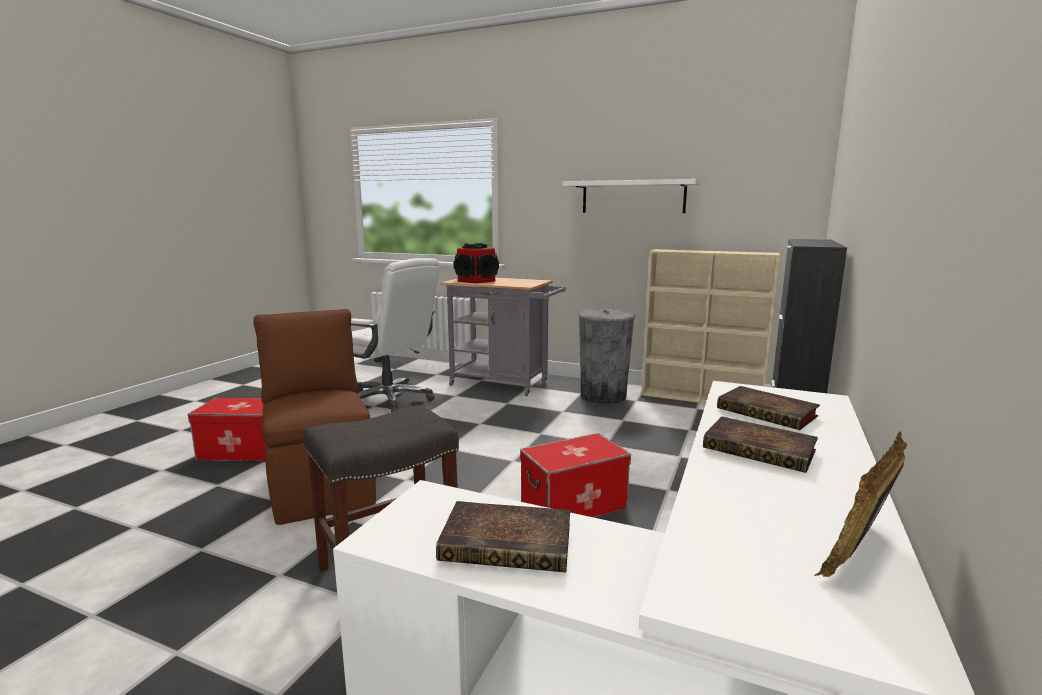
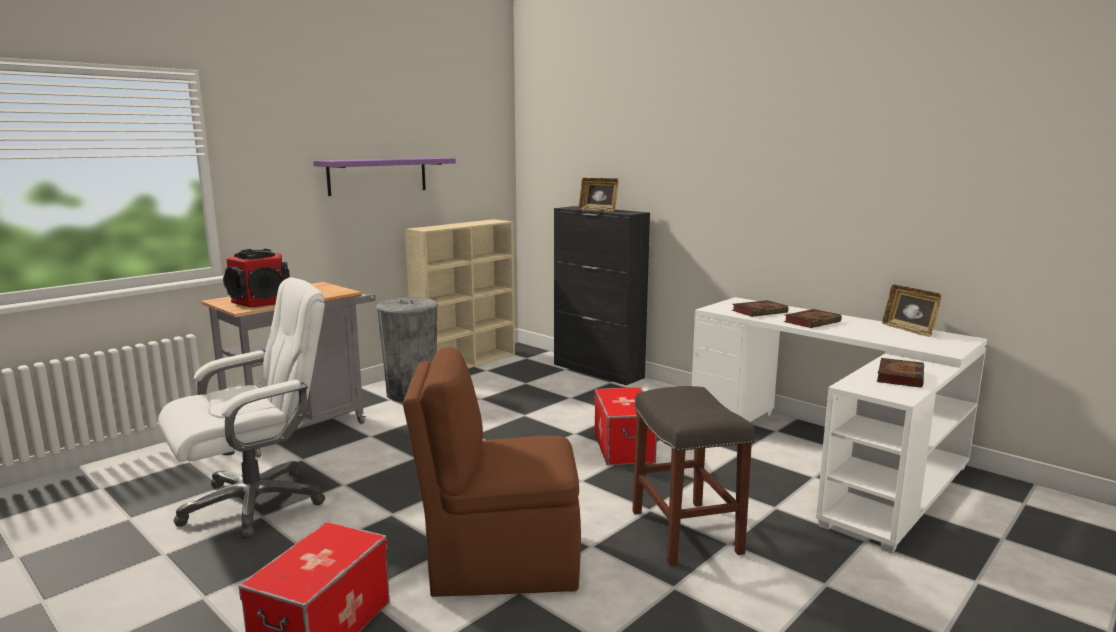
camera: 70 degrees left, 0 degrees up
white shelf [563,179,700,213] -> purple shelf [313,158,456,196]
none -> picture frame [579,178,618,211]

